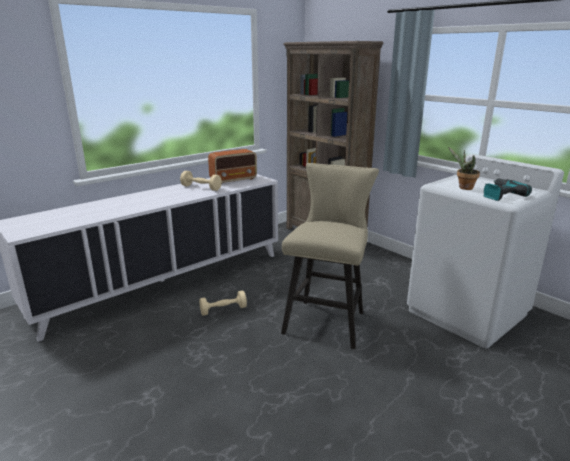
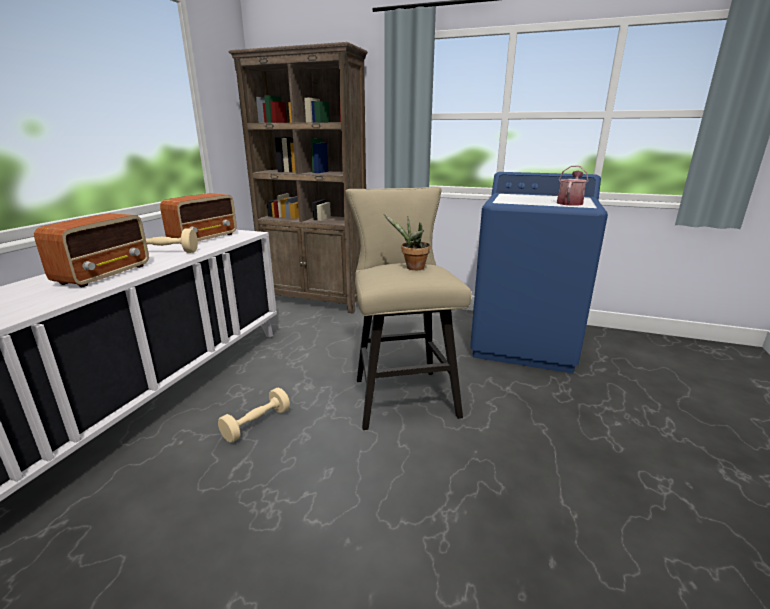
camera: 30 degrees left, 0 degrees up
white washing machine [407,154,564,348] -> blue washing machine [470,172,608,373]
potted plant [448,147,480,190] -> potted plant moved to [384,215,430,270]
power drill [484,178,532,201] -> watering can [557,166,589,206]
none -> radio [34,213,149,287]

